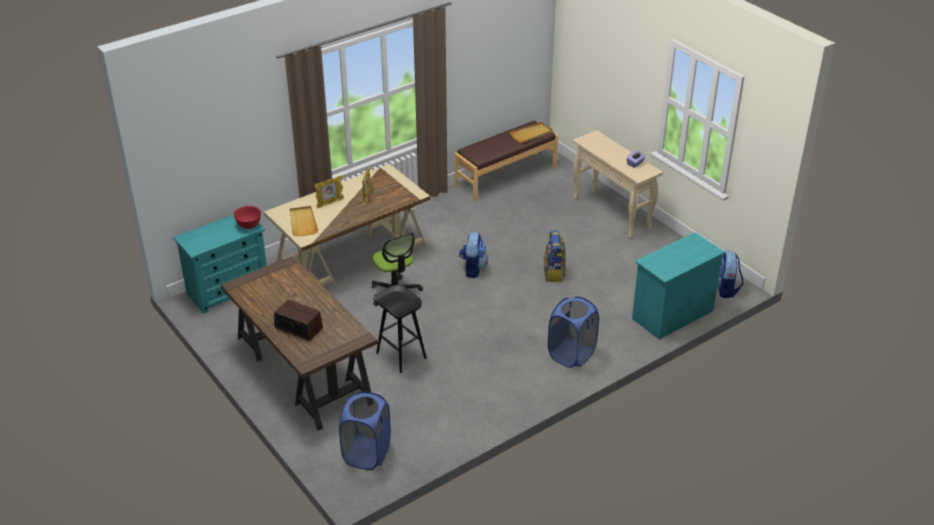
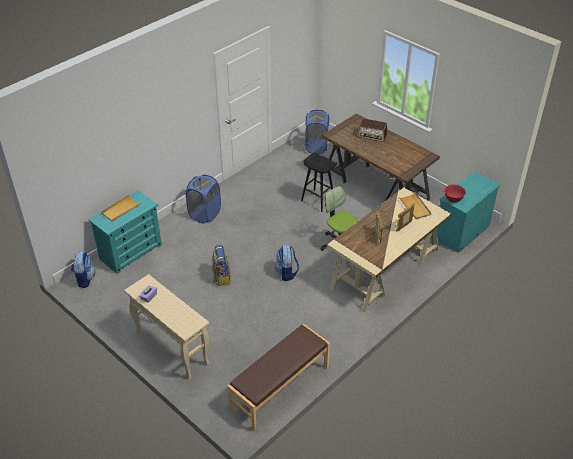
camera: 170 degrees right, 5 degrees up
beige tray [510,122,553,143] -> beige tray moved to [101,195,140,222]

